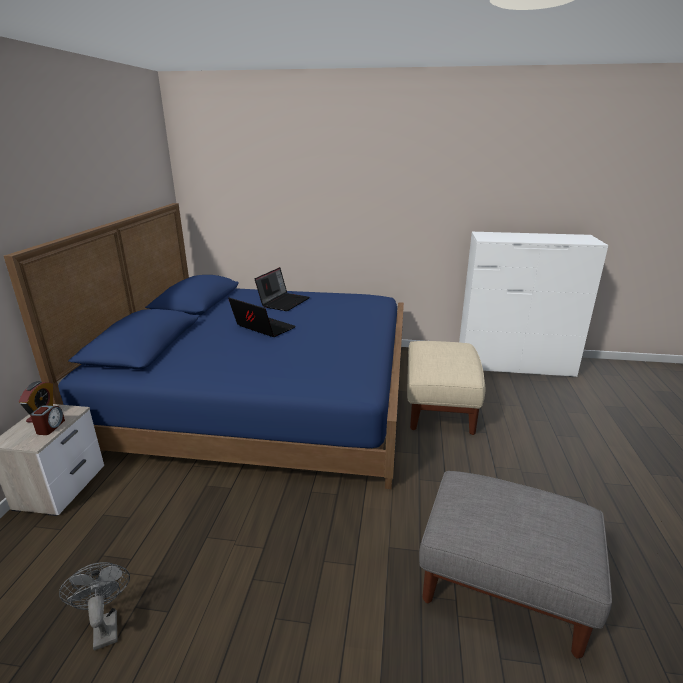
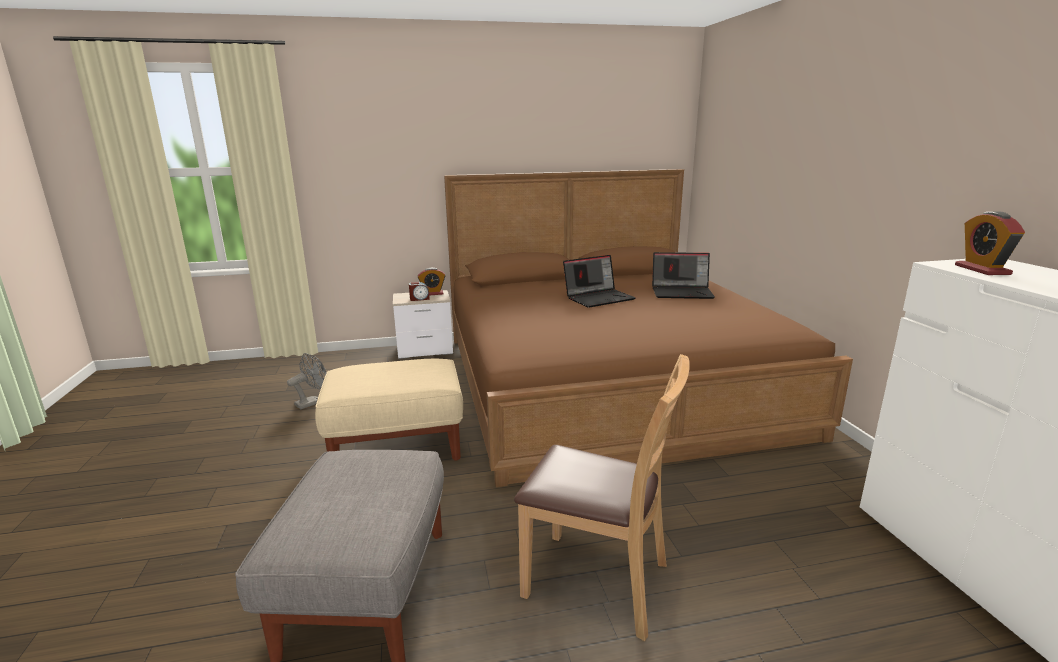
camera: 70 degrees right, 5 degrees down
blue bed [4,203,404,489] -> brown bed [444,169,853,487]
laptop [228,298,296,337] -> laptop turned 45 degrees clockwise [563,255,636,308]
beige ottoman [407,341,485,435] -> beige ottoman moved to [315,359,463,461]
none -> brown chair [514,354,690,641]
none -> alarm clock [955,212,1025,275]

